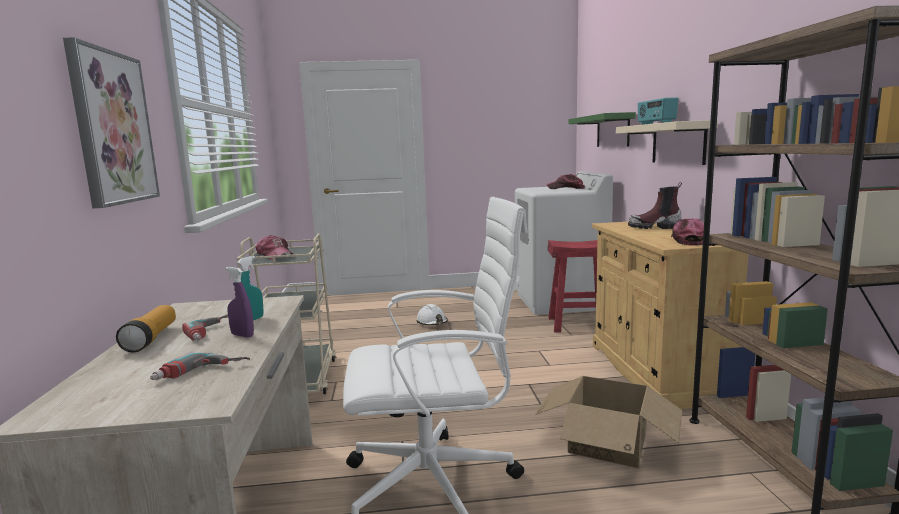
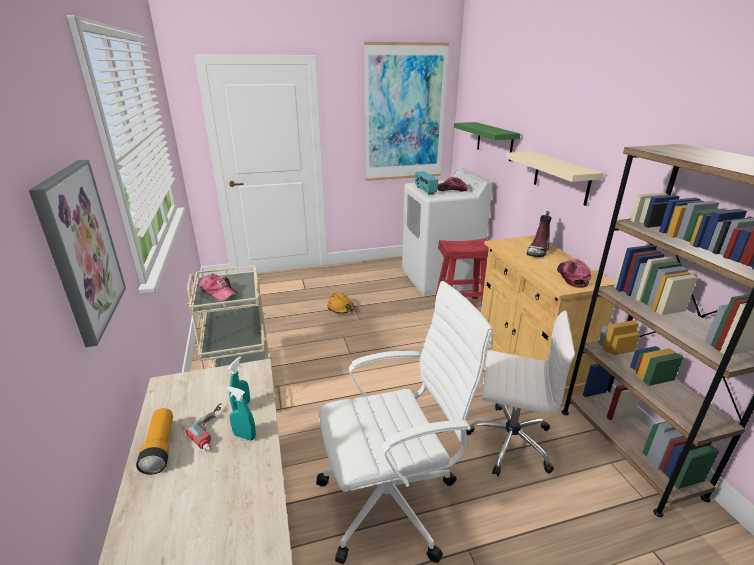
camera: 10 degrees left, 15 degrees up
power drill [150,352,250,380] -> none
purple spray bottle [226,267,254,338] -> turquoise spray bottle [227,386,256,441]
white hard hat [417,304,448,325] -> orange hard hat [327,293,354,313]
cardboard box [535,376,682,468] -> white office chair [466,311,575,477]
boot [628,182,682,229] -> boot turned 60 degrees counterclockwise [527,211,552,257]
radio [638,97,679,125] -> radio moved to [415,171,438,195]
none -> picture [364,42,449,181]

